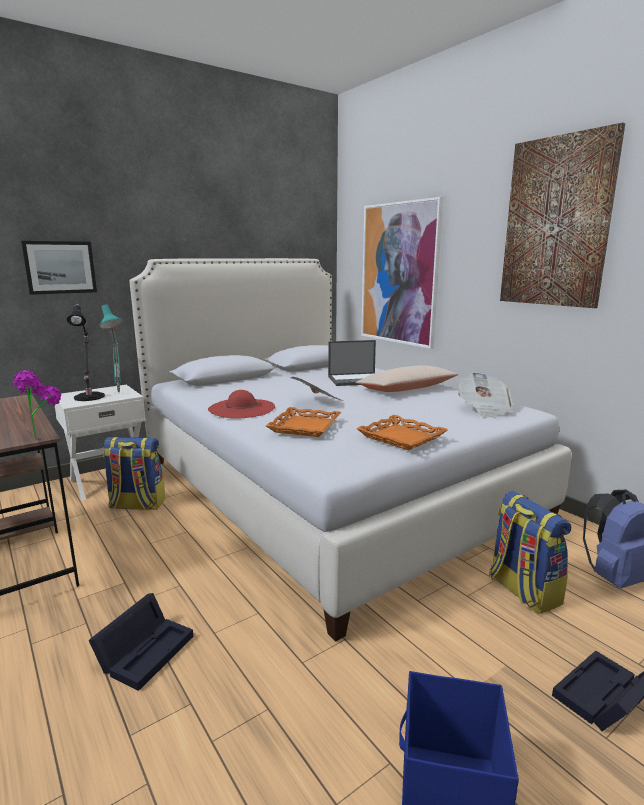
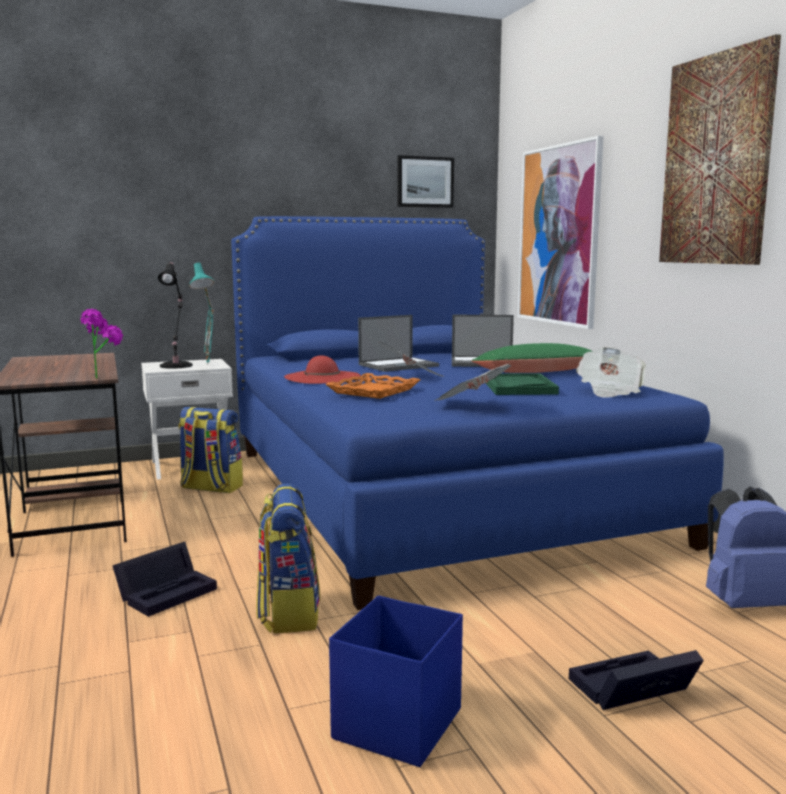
camera: 15 degrees right, 5 degrees down
picture [21,241,97,295] -> picture moved to [397,155,454,208]
white bed [129,258,571,642] -> blue bed [231,216,724,610]
beige pillow [356,365,459,392] -> green pillow [471,343,591,373]
orange tray [356,415,448,450] -> newspaper [434,363,511,401]
backpack [489,491,571,614] -> backpack moved to [256,483,320,633]
none -> laptop [358,315,439,372]
none -> green tray [486,373,559,395]

